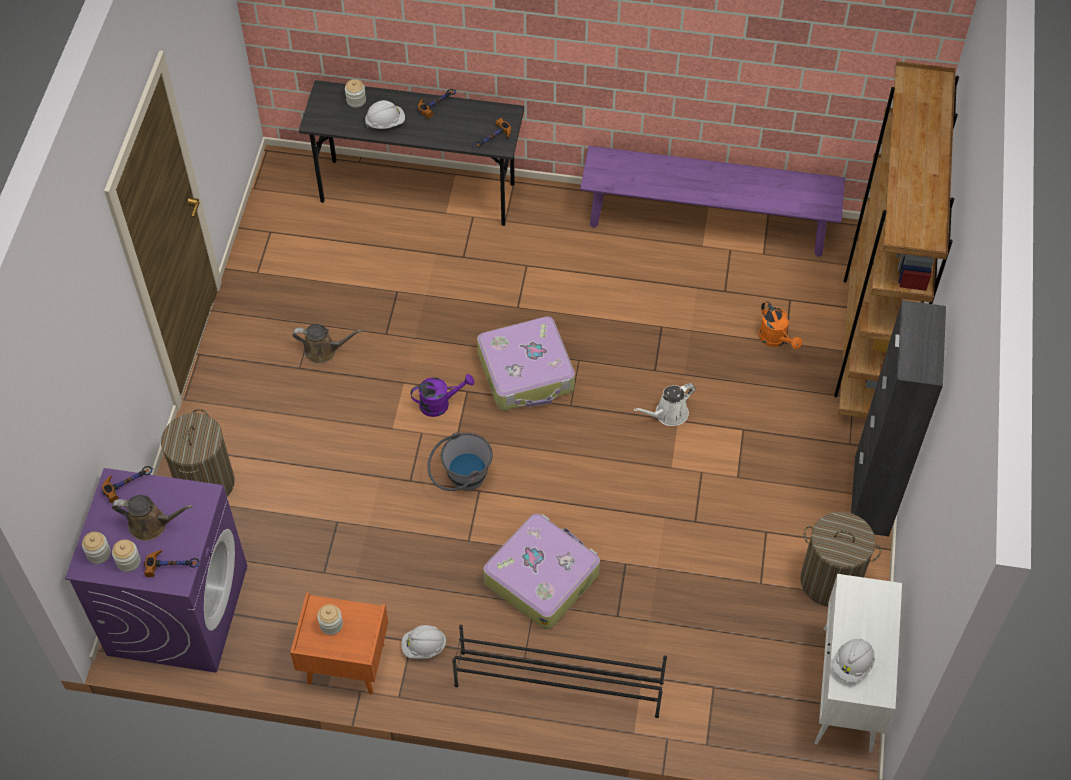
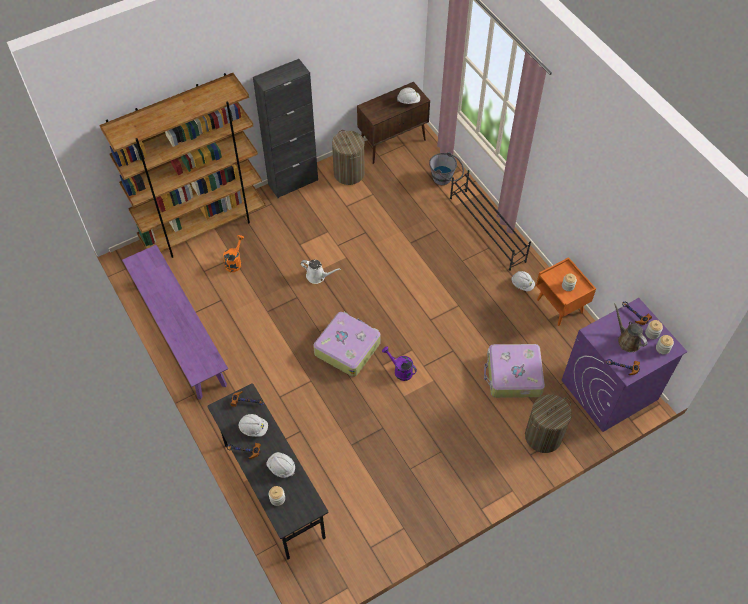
camera: 130 degrees left, 0 degrees up
brown watering can [292,324,362,364] -> none
grey bucket [428,432,493,491] -> grey bucket moved to [429,152,464,185]
suitcase [483,514,600,629] -> suitcase moved to [484,344,545,398]
white cabinet [815,574,902,753] -> brown cabinet [357,82,430,164]
none -> white hard hat [239,414,268,437]

